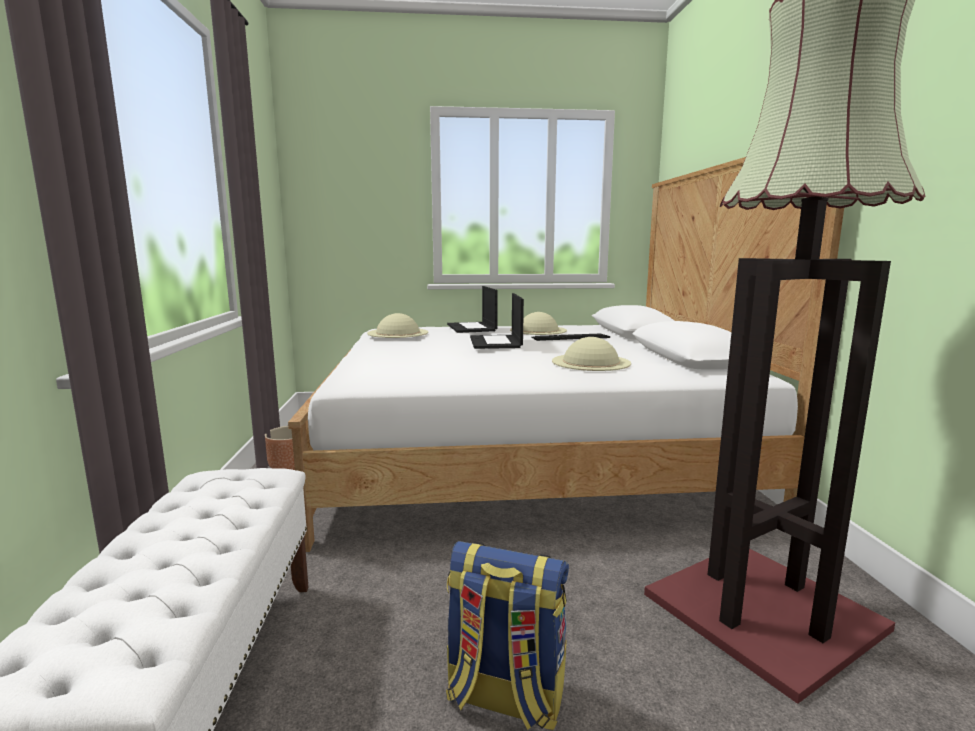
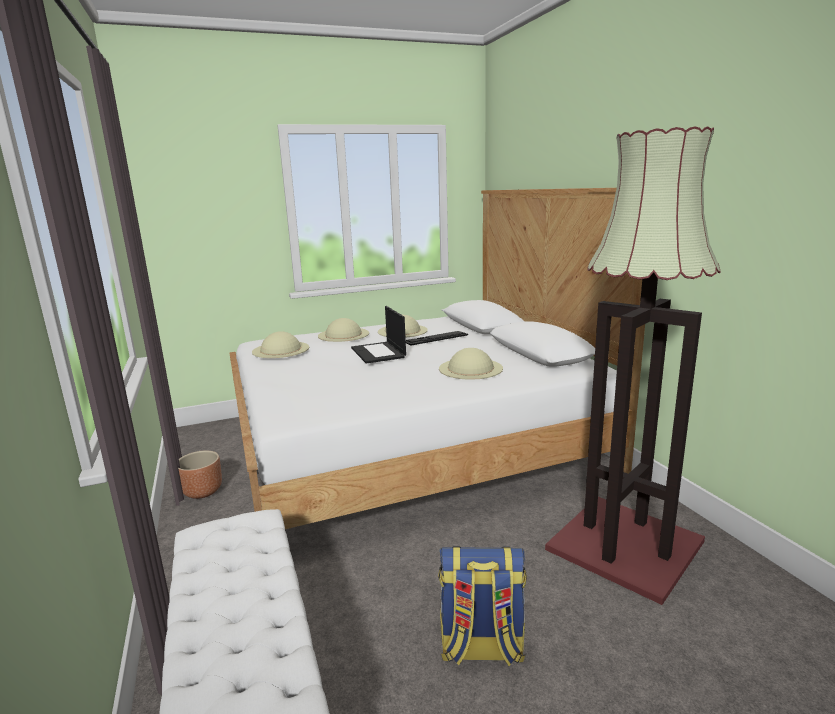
camera: 15 degrees left, 5 degrees up
laptop [447,286,498,333] -> beige hat [318,318,369,342]

